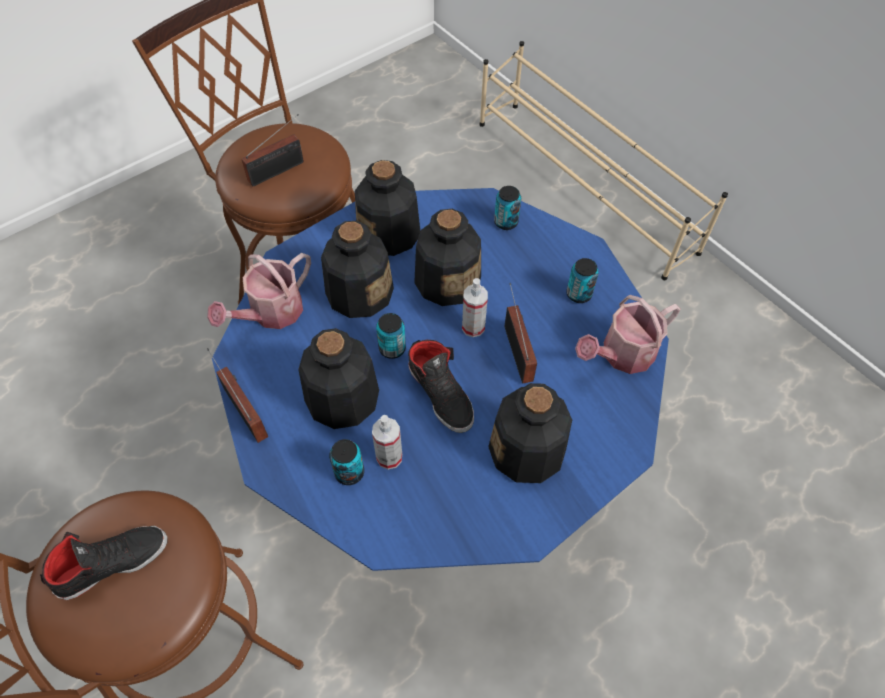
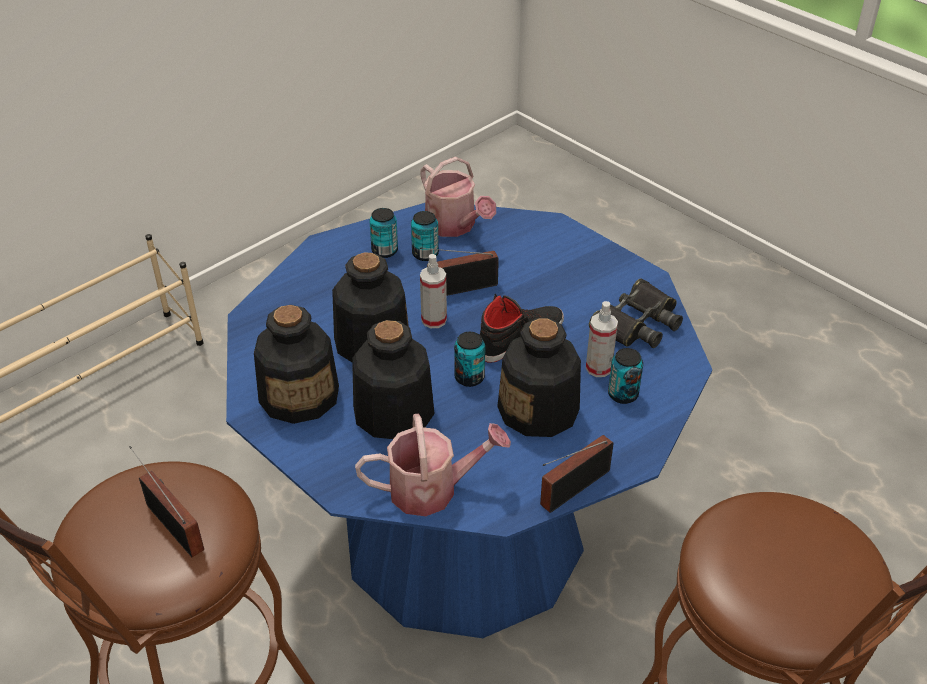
camera: 95 degrees left, 15 degrees down
black shoe [40,526,167,600] -> none
watering can [207,253,311,329] -> watering can turned 45 degrees counterclockwise [355,414,511,516]
bottle [488,383,572,483] -> none
can [494,186,521,230] -> can moved to [411,211,439,261]
none -> black binoculars [589,278,683,348]

